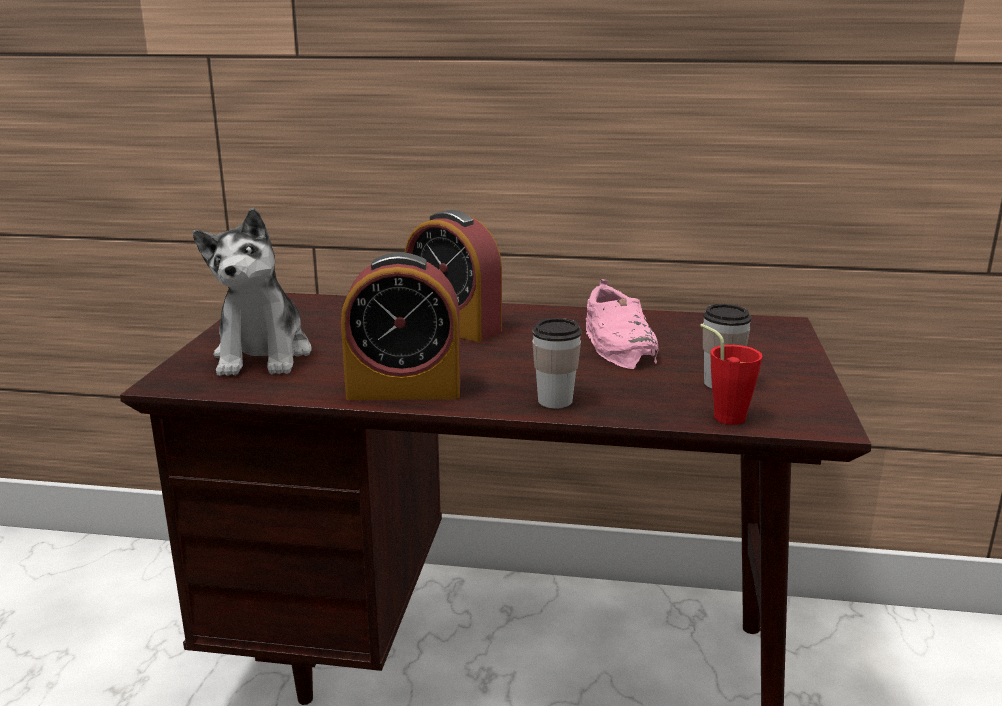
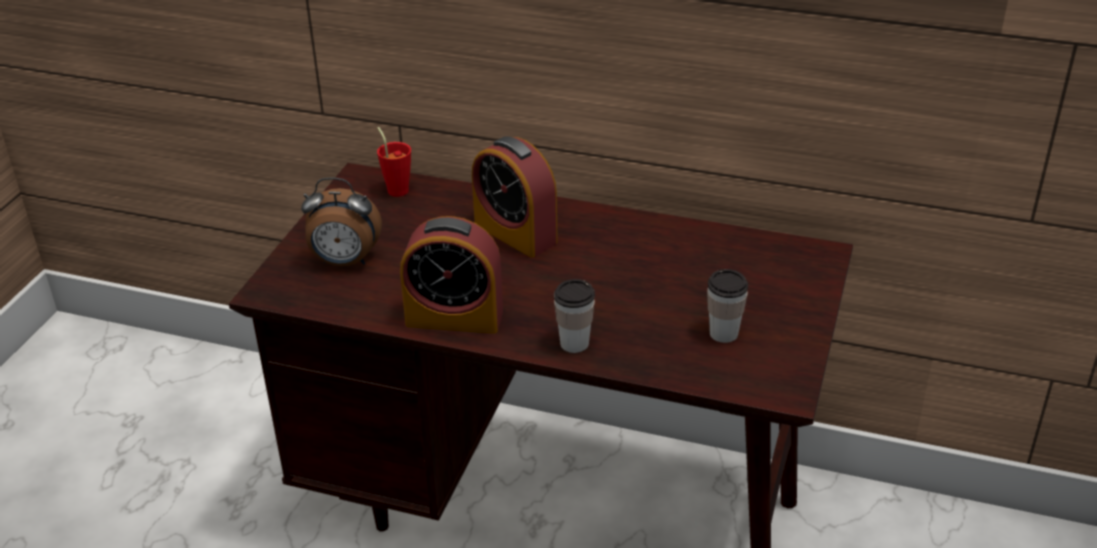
camera: 10 degrees right, 15 degrees up
plush toy [193,208,311,376] -> alarm clock [301,177,382,266]
pink shoe [586,279,659,369] -> none
red cup [700,324,763,425] -> red cup moved to [377,127,411,197]

